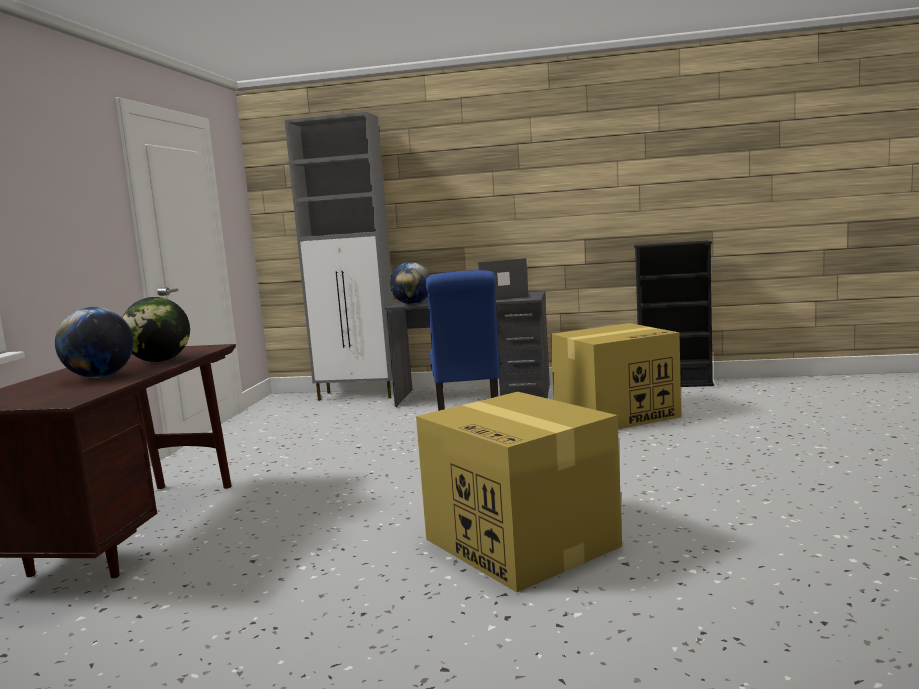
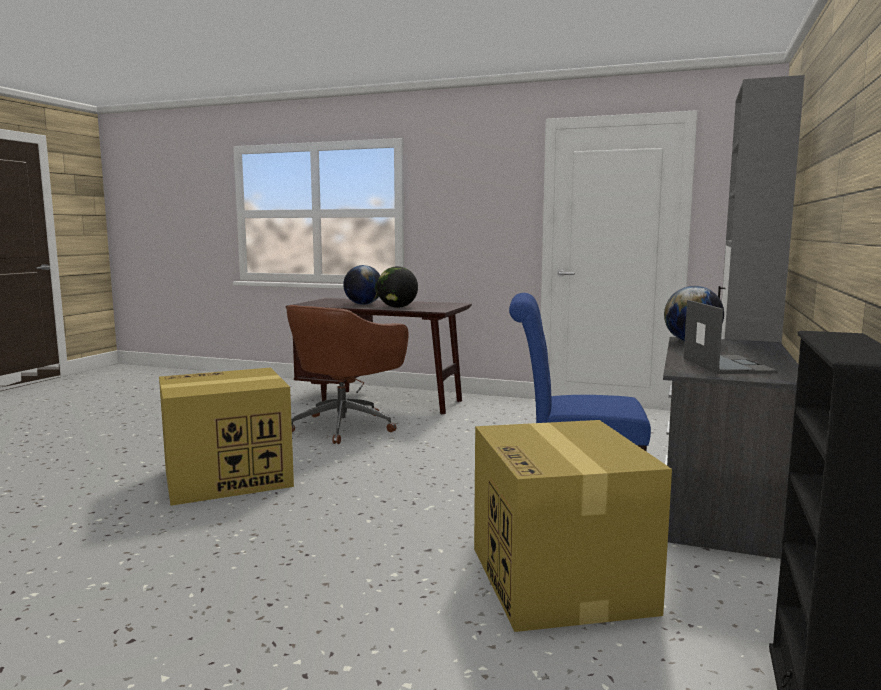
camera: 100 degrees right, 0 degrees up
none -> brown office chair [286,305,409,444]

